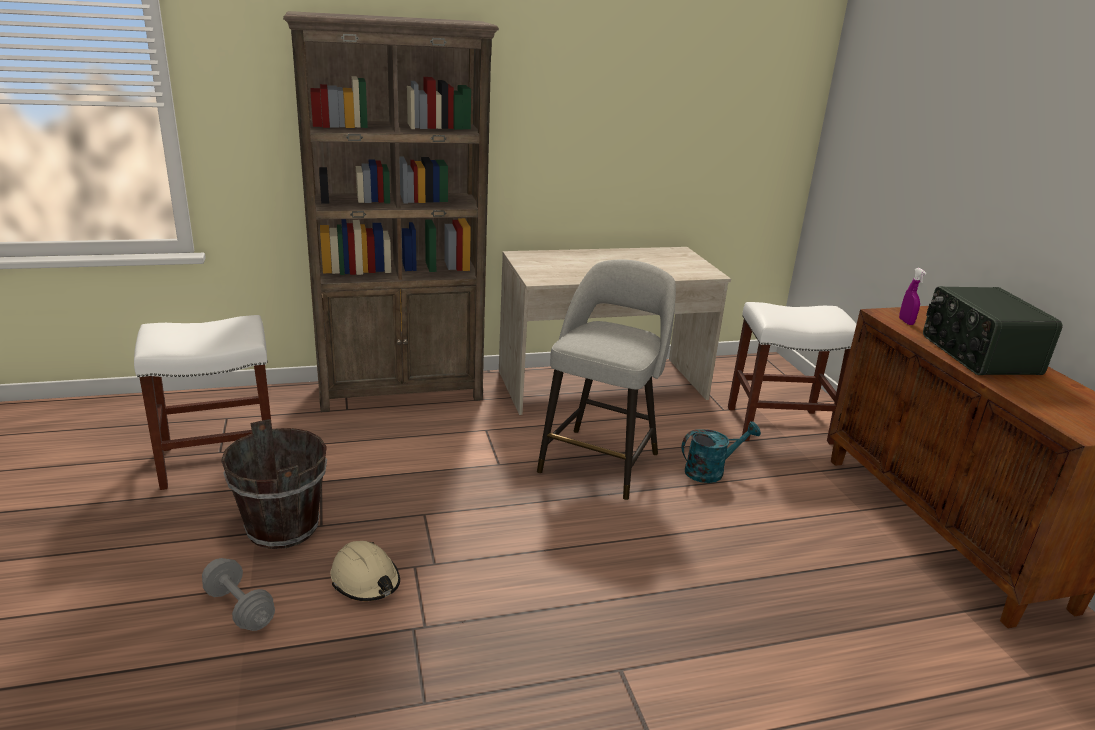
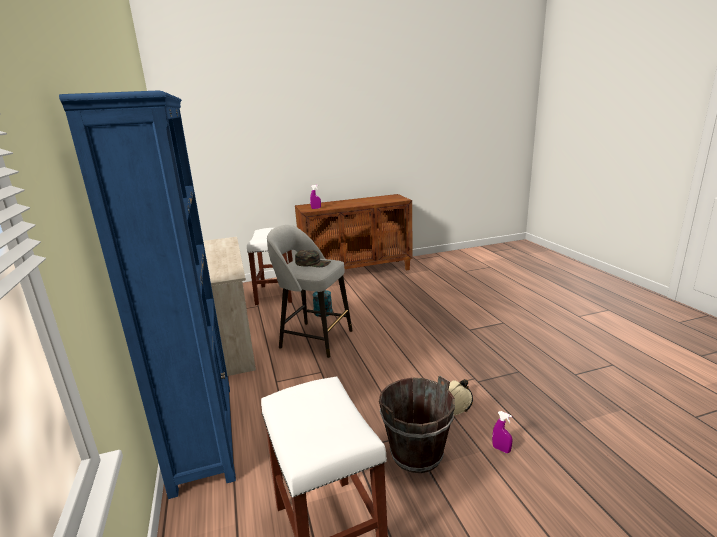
camera: 90 degrees left, 5 degrees down
grey dumbbell [202,558,275,631] -> purple spray bottle [492,411,512,453]
brown bookcase [283,11,499,412] -> blue bookcase [59,90,236,499]
radio [923,286,1063,375] -> none
none -> green cap [295,250,331,267]

